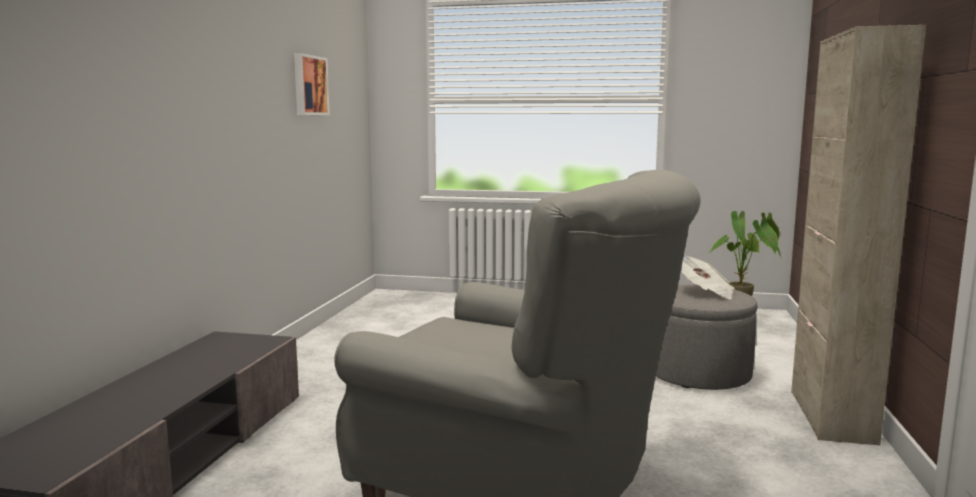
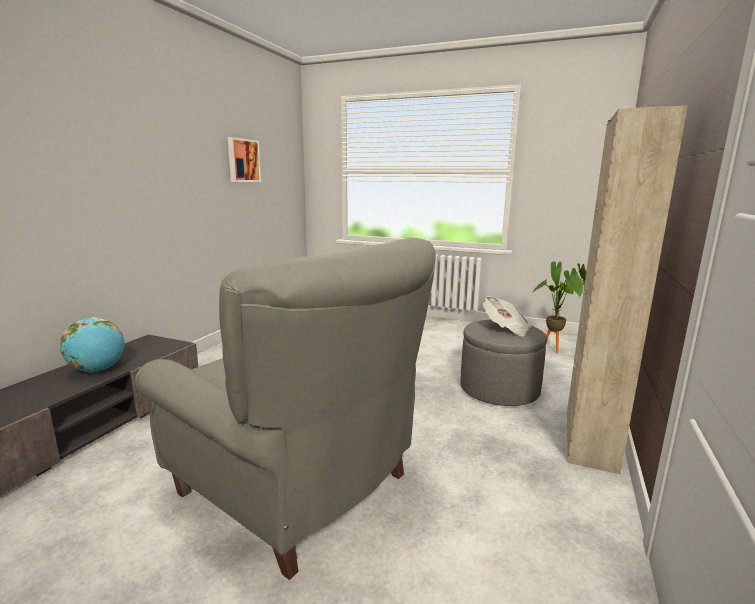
camera: 10 degrees right, 5 degrees up
none -> globe [60,317,124,372]

